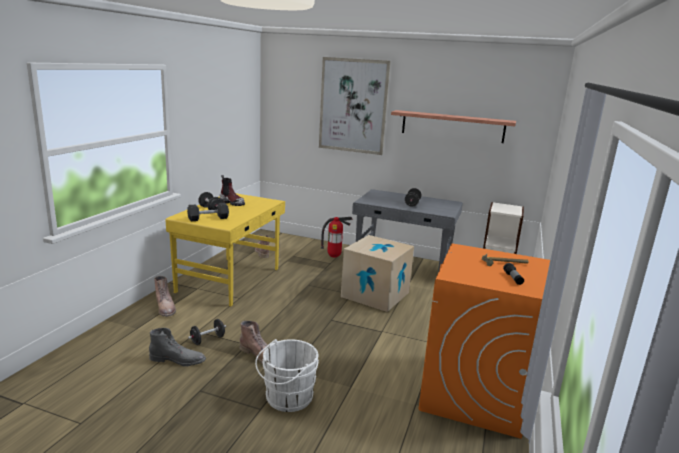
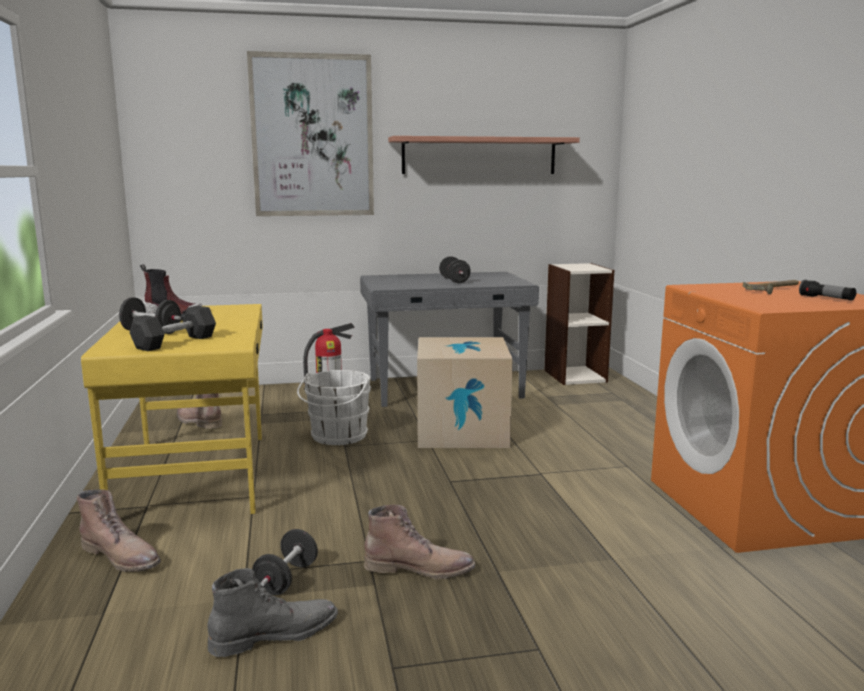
camera: 30 degrees left, 5 degrees down
white bucket [255,339,319,412] -> white bucket moved to [297,370,371,445]

